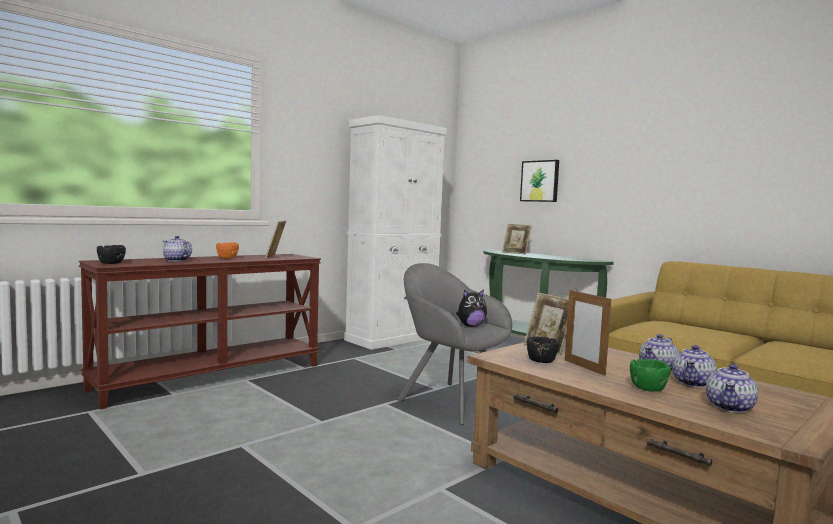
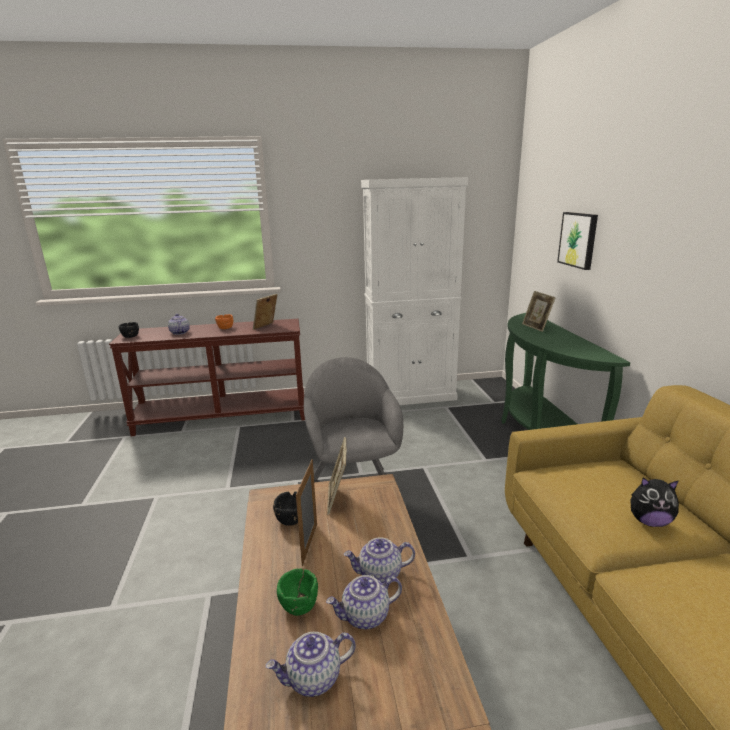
camera: 35 degrees right, 15 degrees up
plush toy [456,289,487,327] -> plush toy moved to [630,477,679,527]

